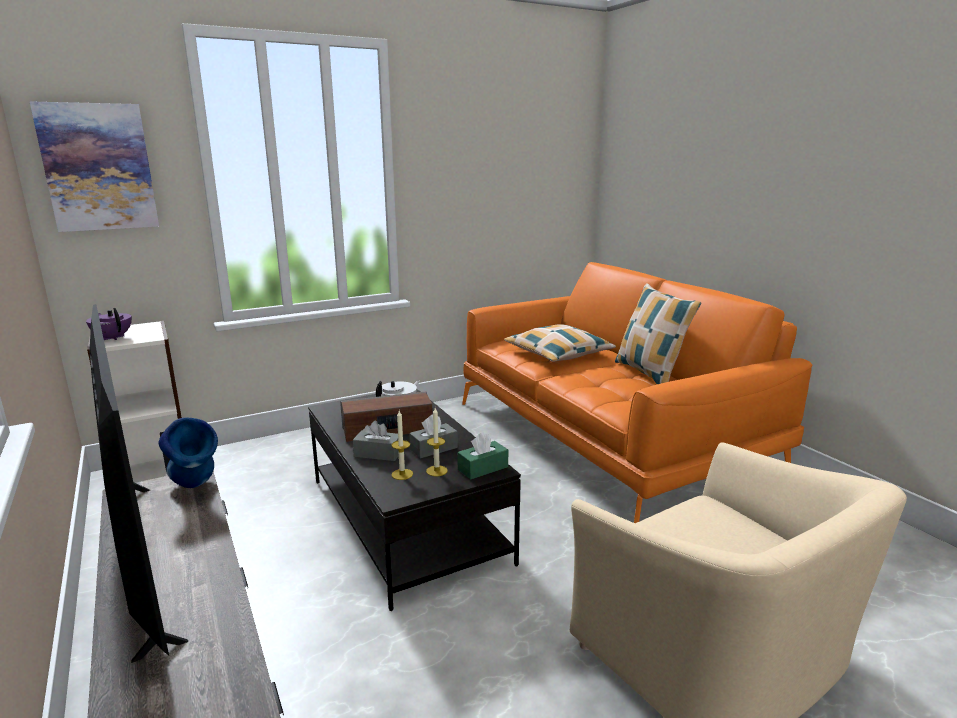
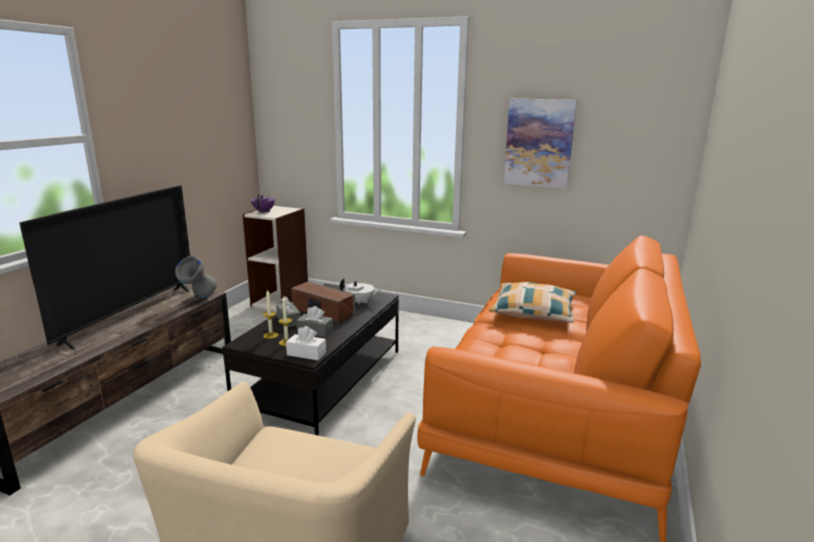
camera: 50 degrees right, 0 degrees up
picture [30,101,159,232] -> picture moved to [504,99,577,189]
blue vase [158,417,218,488] -> grey vase [175,256,217,298]
green tissue box [457,432,508,480] -> white tissue box [286,326,326,360]
pillow [615,283,701,384] -> none

